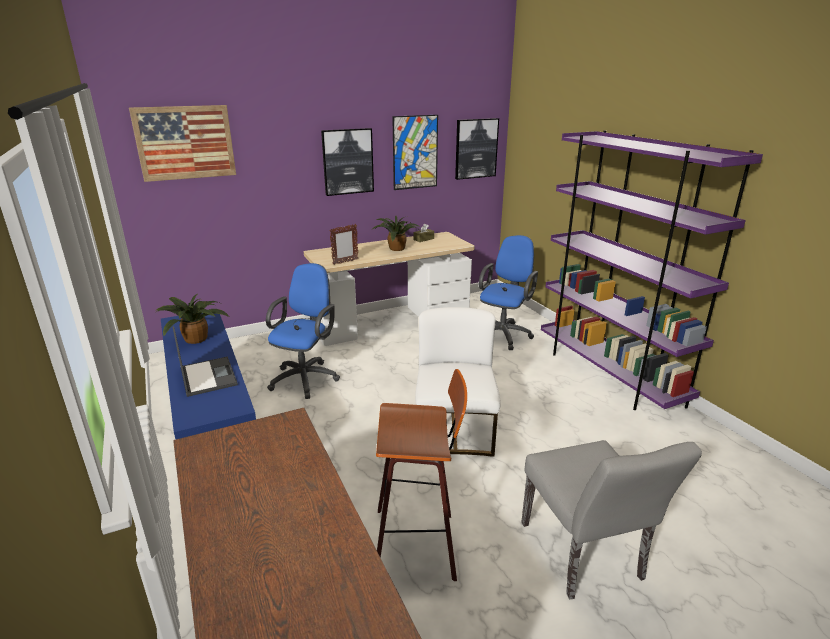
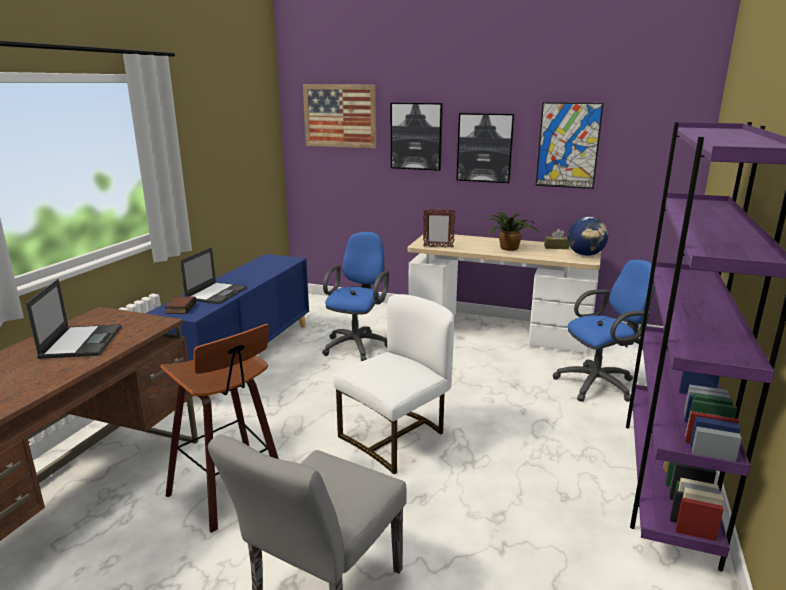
camera: 45 degrees right, 5 degrees down
potted plant [155,294,229,344] -> none
blue office chair [266,263,340,399] -> blue office chair turned 45 degrees counterclockwise [322,232,389,361]
picture [455,118,499,180] -> picture moved to [391,103,443,171]
none -> laptop [26,279,121,359]
none -> book [165,296,196,314]
none -> globe [567,217,608,256]

